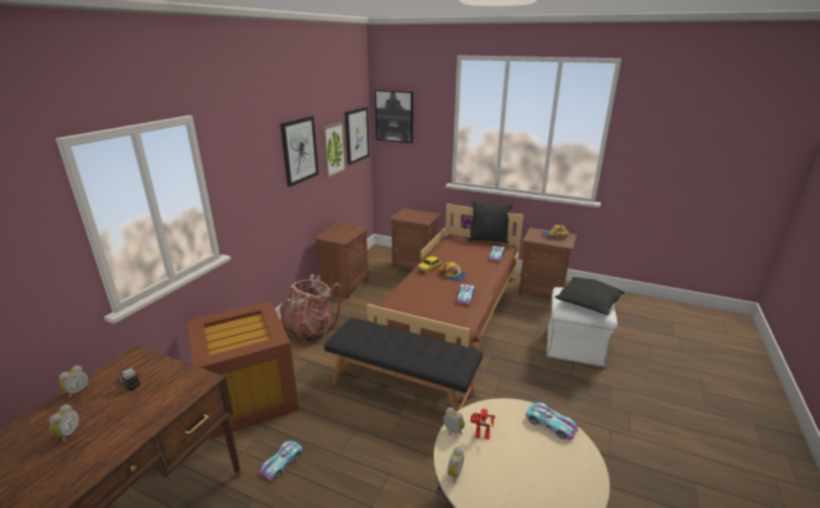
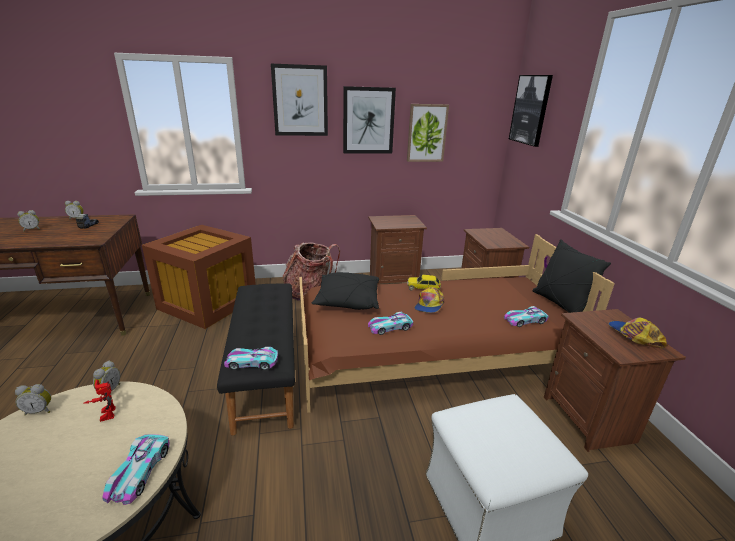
camera: 55 degrees right, 0 degrees up
toy car [260,441,303,481] -> toy car moved to [224,347,278,370]
picture [345,107,370,165] -> picture moved to [271,64,328,136]
black pillow [555,277,625,315] -> black pillow moved to [312,272,379,310]

